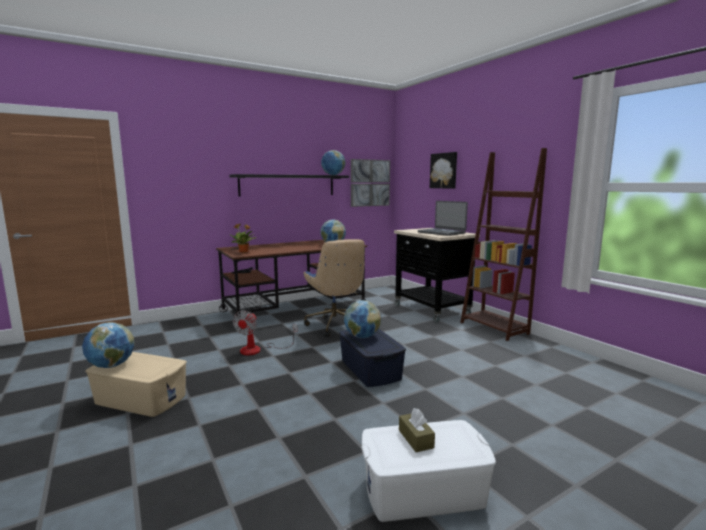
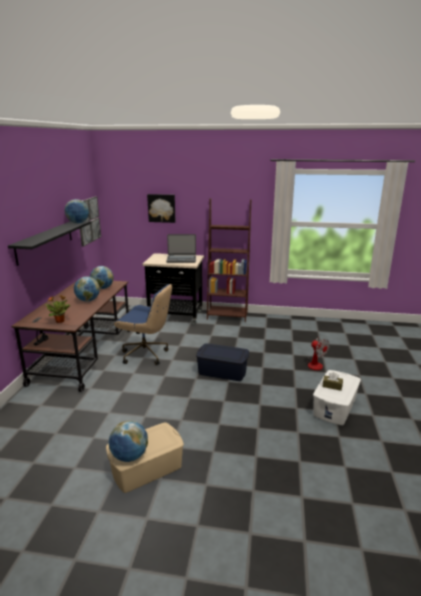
camera: 50 degrees left, 10 degrees up
fan [233,310,297,355] -> fan moved to [308,338,330,371]
globe [344,300,381,338] -> globe moved to [74,276,100,302]

